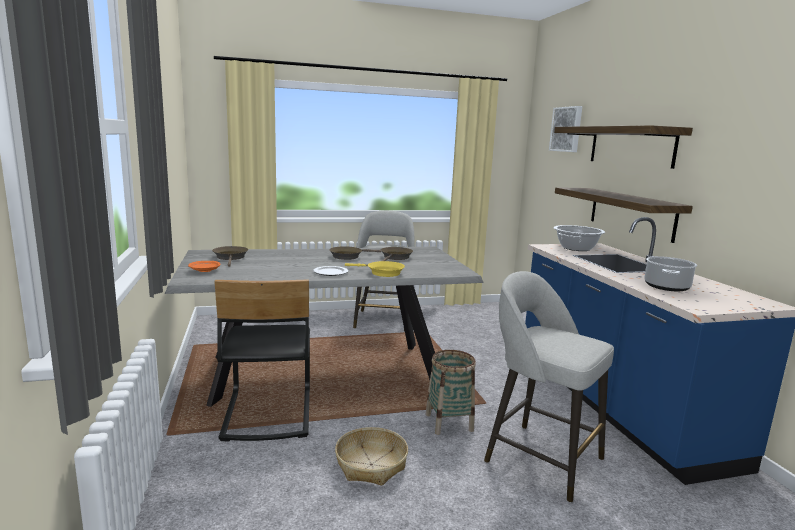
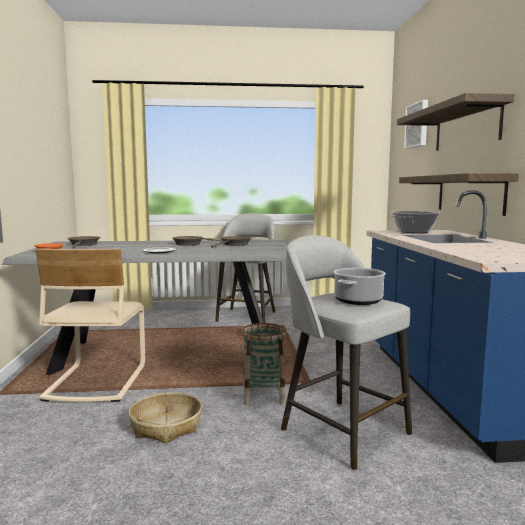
camera: 10 degrees right, 5 degrees down
black chair [214,279,310,442] -> beige chair [36,249,145,402]
yellow frying pan [345,261,405,277] -> none
cooking pot [644,256,697,292] -> cooking pot moved to [334,268,386,305]

